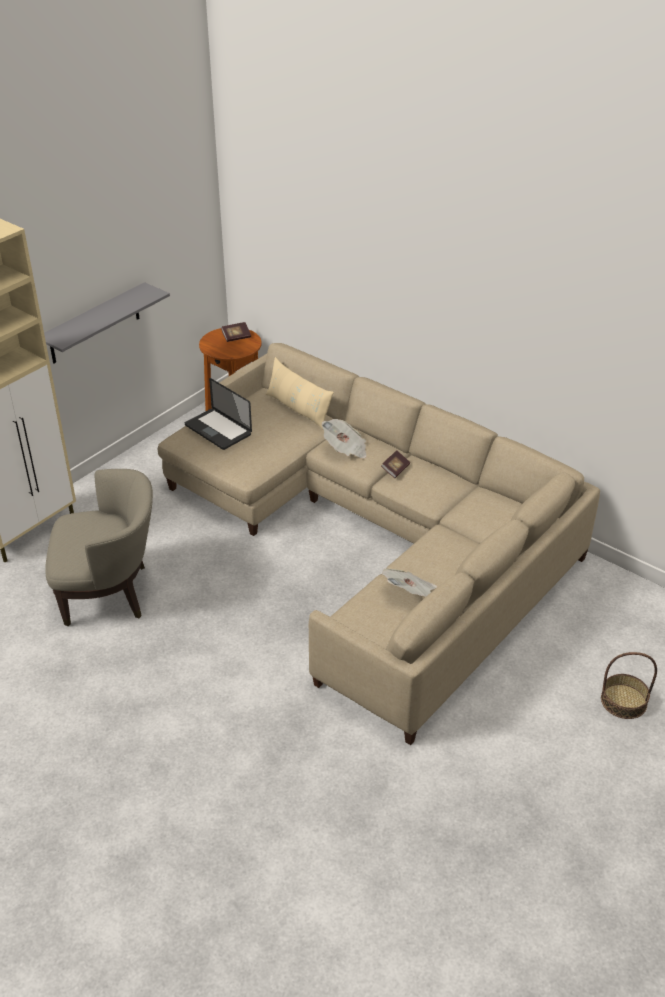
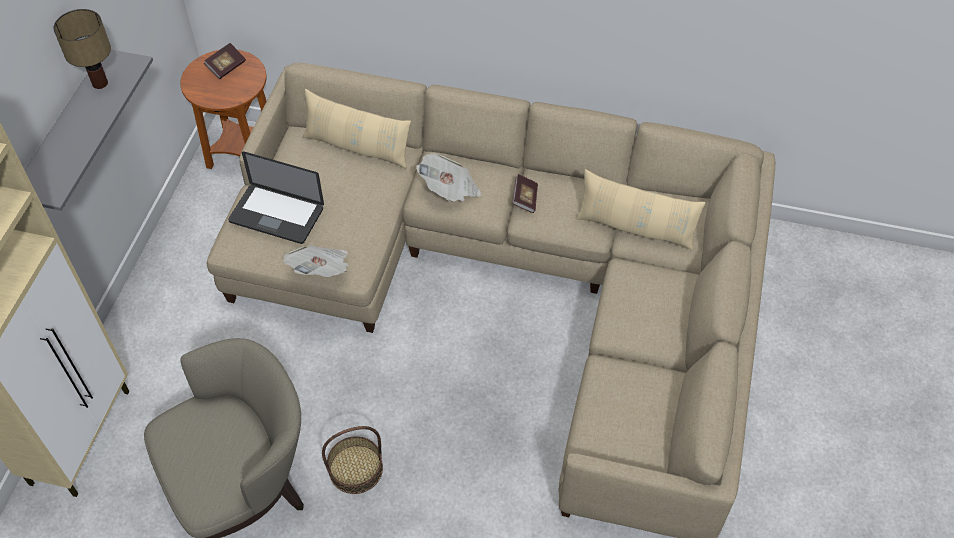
camera: 25 degrees left, 15 degrees up
newspaper [382,568,437,597] -> newspaper moved to [283,245,349,277]
basket [601,652,657,719] -> basket moved to [322,426,383,494]
none -> table lamp [54,9,111,89]
none -> beige pillow [575,169,706,251]

